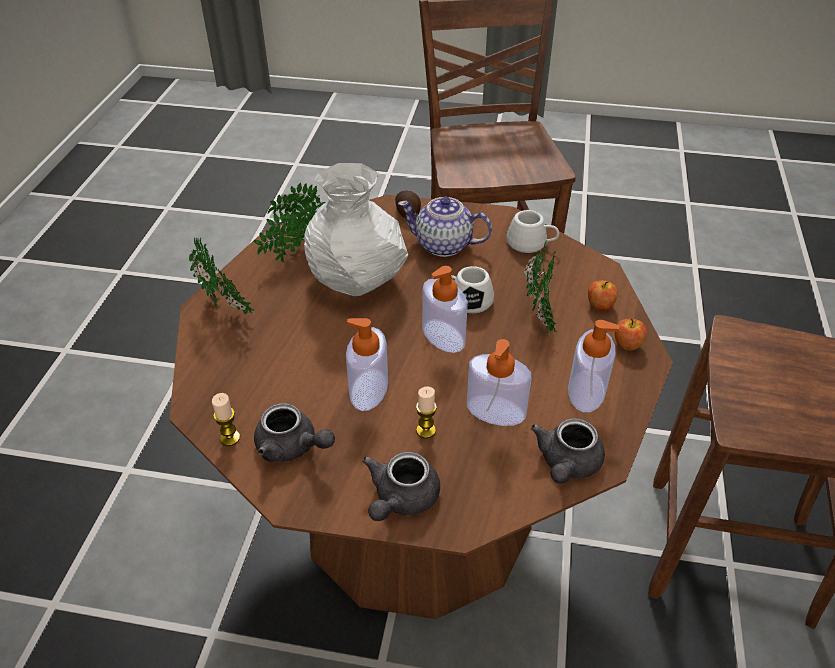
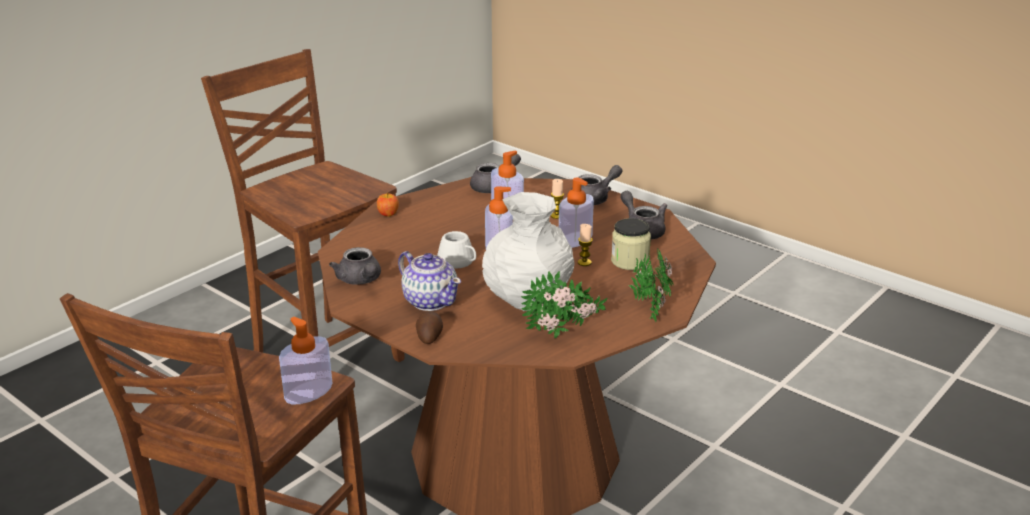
camera: 150 degrees left, 15 degrees down
candle [212,393,240,446] -> candle moved to [578,224,593,266]
white mug [506,210,559,253] -> grey teapot [329,247,381,285]
potted plant [524,241,558,334] -> none
soap dispenser [568,320,620,412] -> soap dispenser moved to [279,317,332,404]
apple [588,280,618,311] -> none
none -> jar [611,218,651,270]

